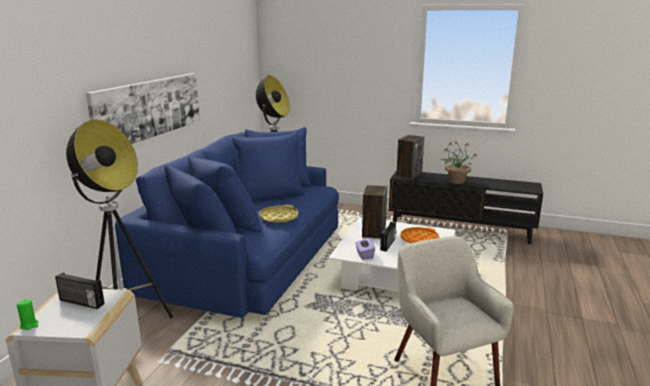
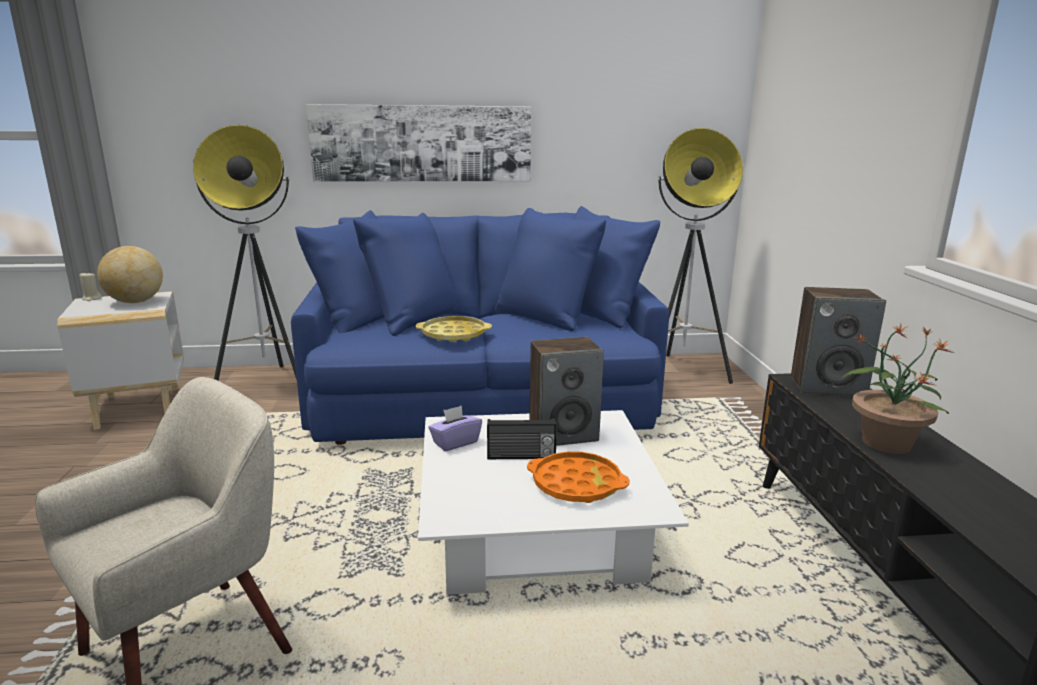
camera: 65 degrees right, 0 degrees up
green candle [17,299,38,330] -> beige candle [80,272,102,301]
radio [55,272,104,309] -> globe [97,246,163,303]

